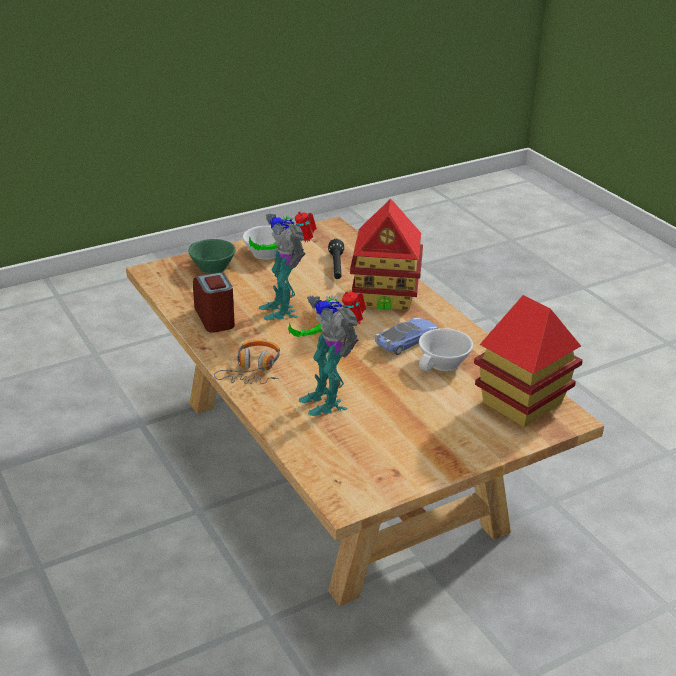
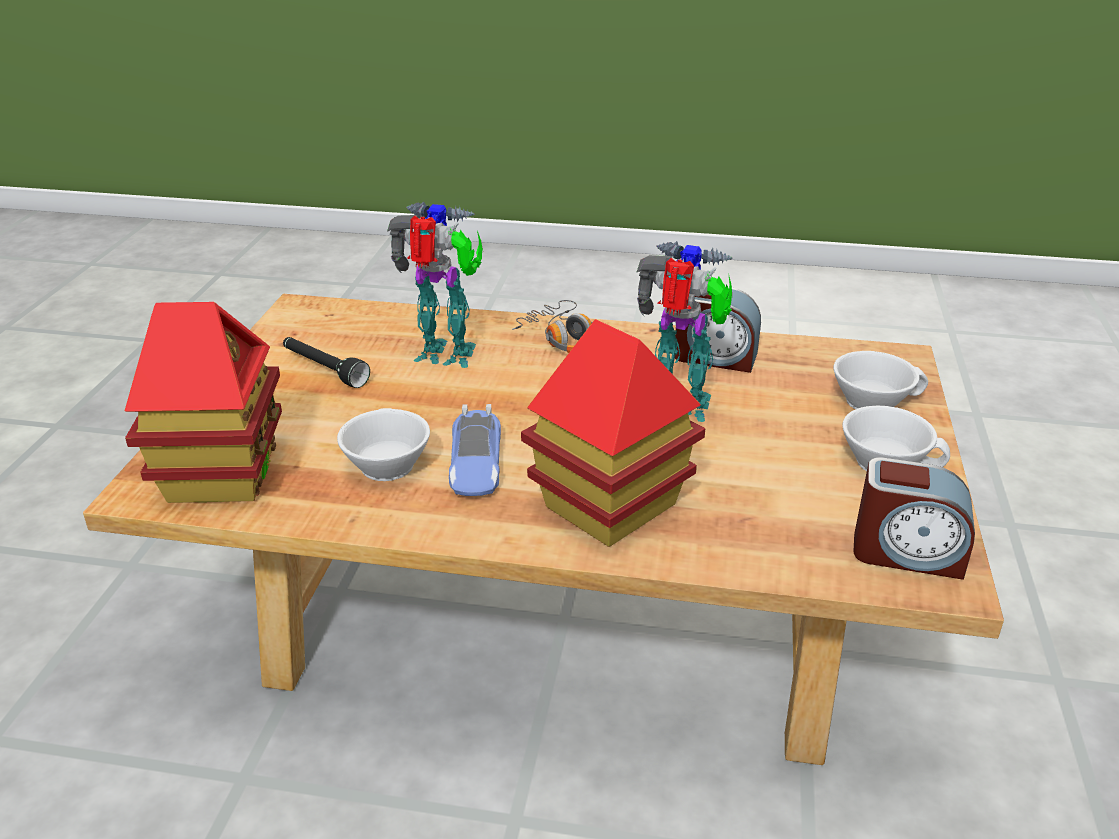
camera: 130 degrees right, 0 degrees up
green cup [188,239,236,274] -> white cup [833,351,928,410]
black flashlight [328,239,344,279] -> black flashlight moved to [283,337,370,388]
none -> alarm clock [854,457,975,580]

